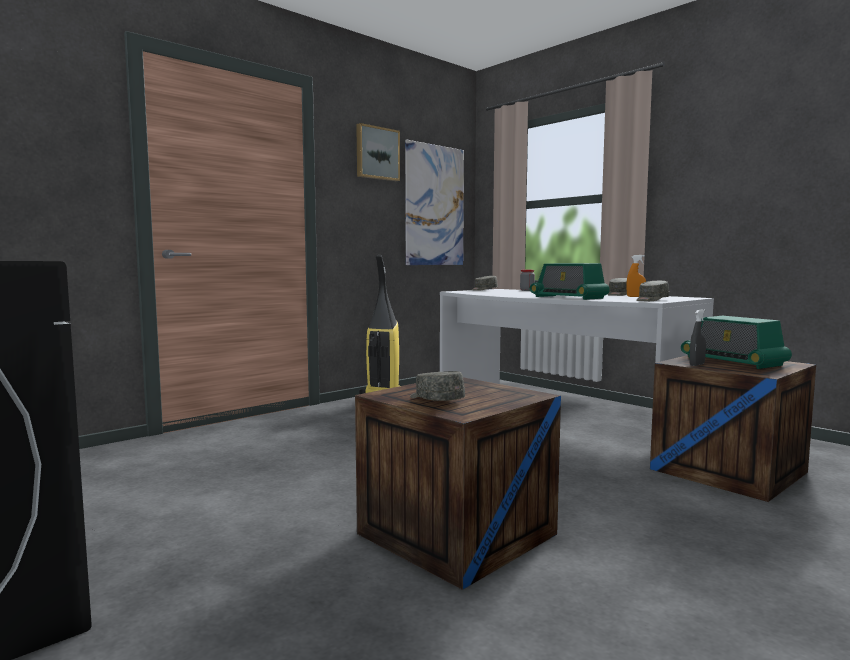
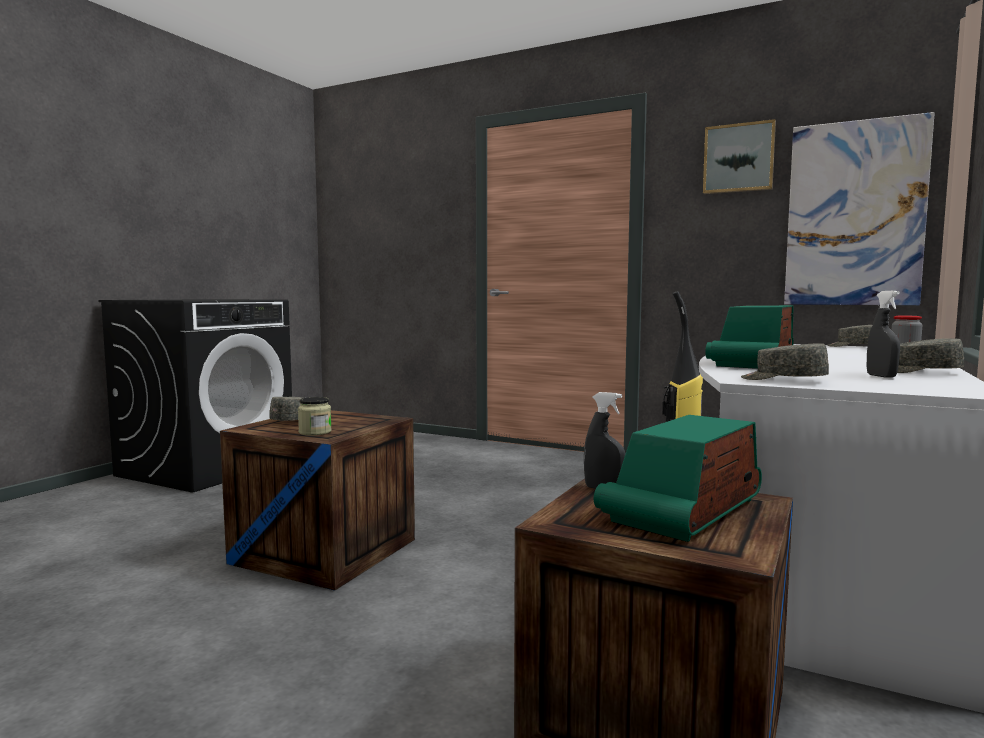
camera: 70 degrees right, 0 degrees up
orange spray bottle [626,255,646,297] -> grey spray bottle [867,291,900,378]
none -> jar [298,397,332,436]

